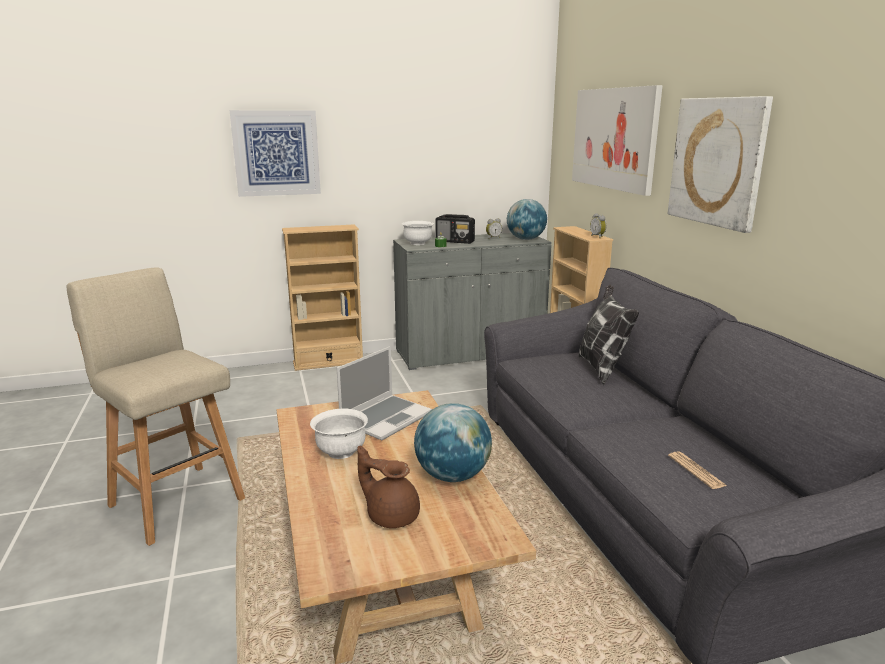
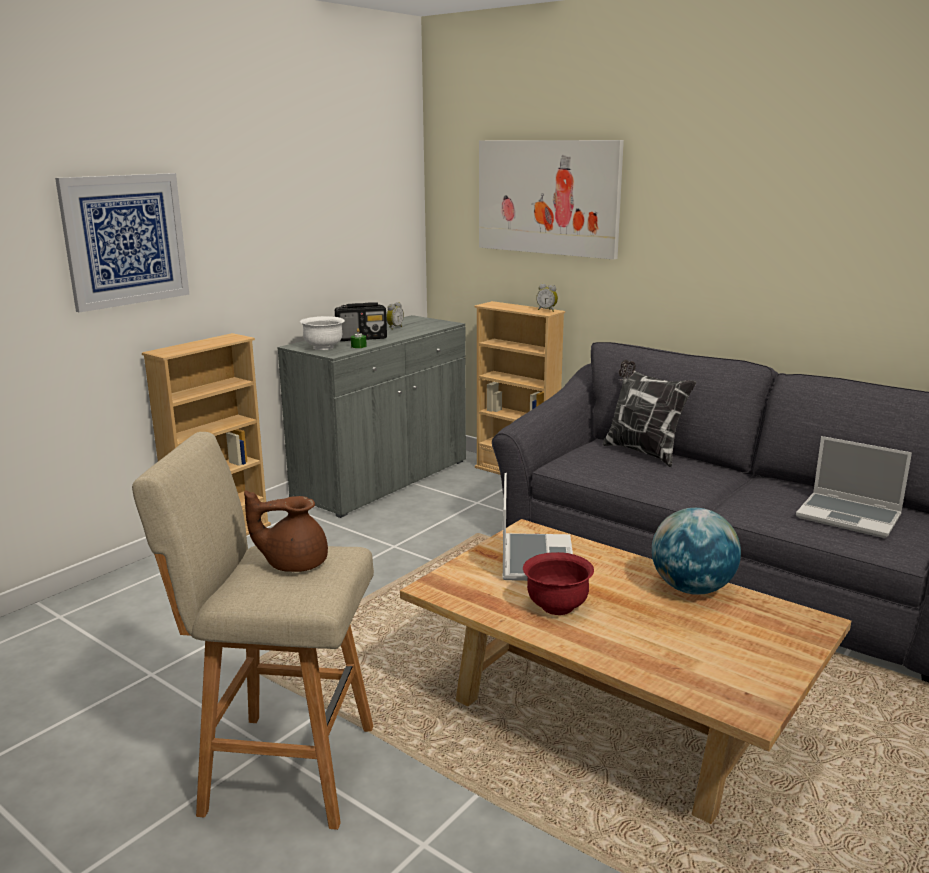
camera: 35 degrees left, 0 degrees up
white bowl [310,409,368,459] -> red bowl [523,552,594,615]
brown teapot [357,446,420,528] -> brown teapot moved to [244,490,328,572]
globe [507,199,547,240] -> none
picture [668,96,773,233] -> none
newspaper [668,451,727,489] -> laptop [796,436,912,538]

